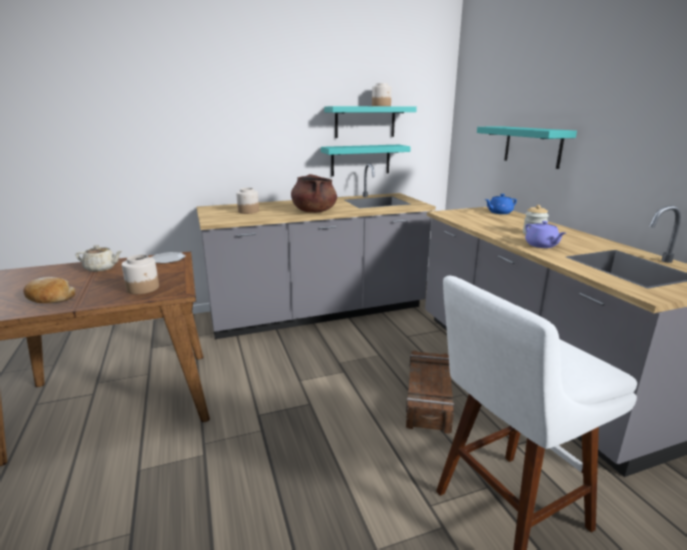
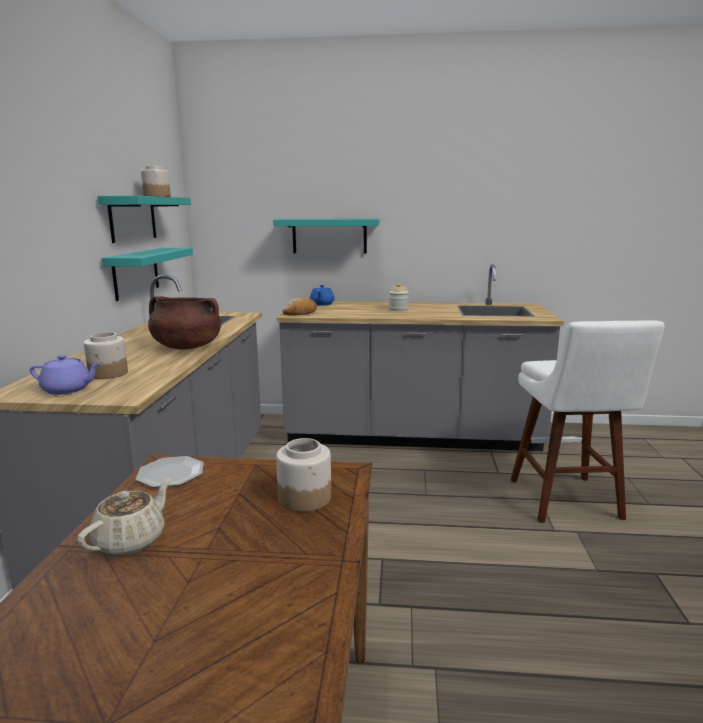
camera: 65 degrees left, 5 degrees down
bread [23,277,75,303] -> bread moved to [282,297,317,316]
crate [406,351,454,434] -> none
purple teapot [525,221,566,248] -> purple teapot moved to [30,355,101,395]

